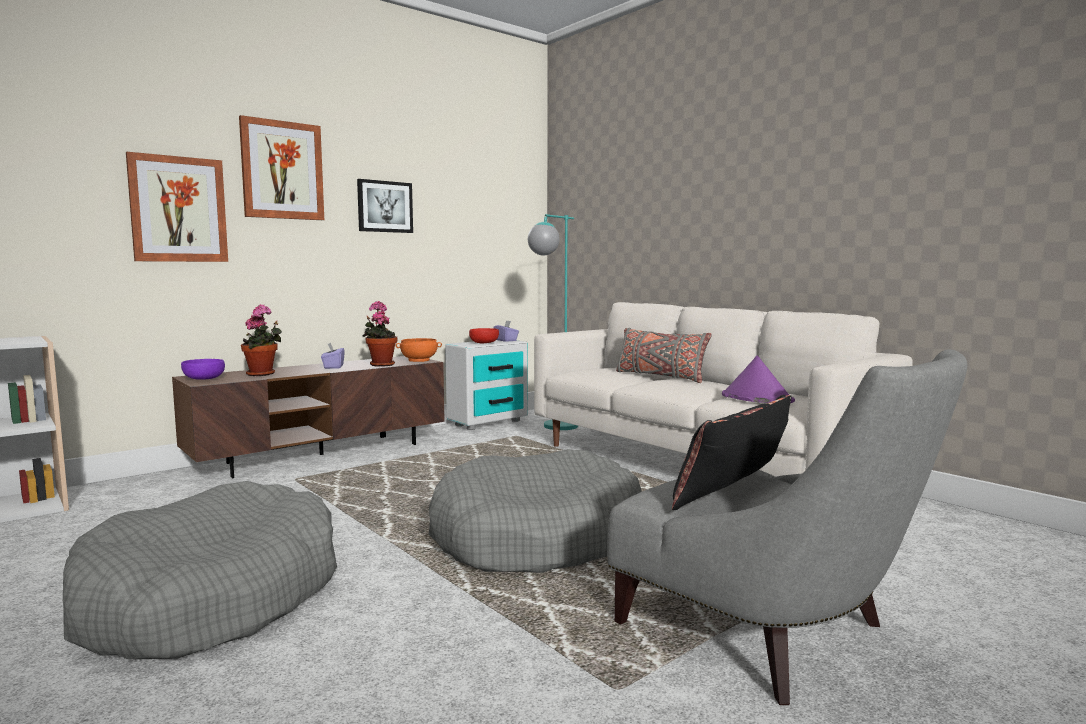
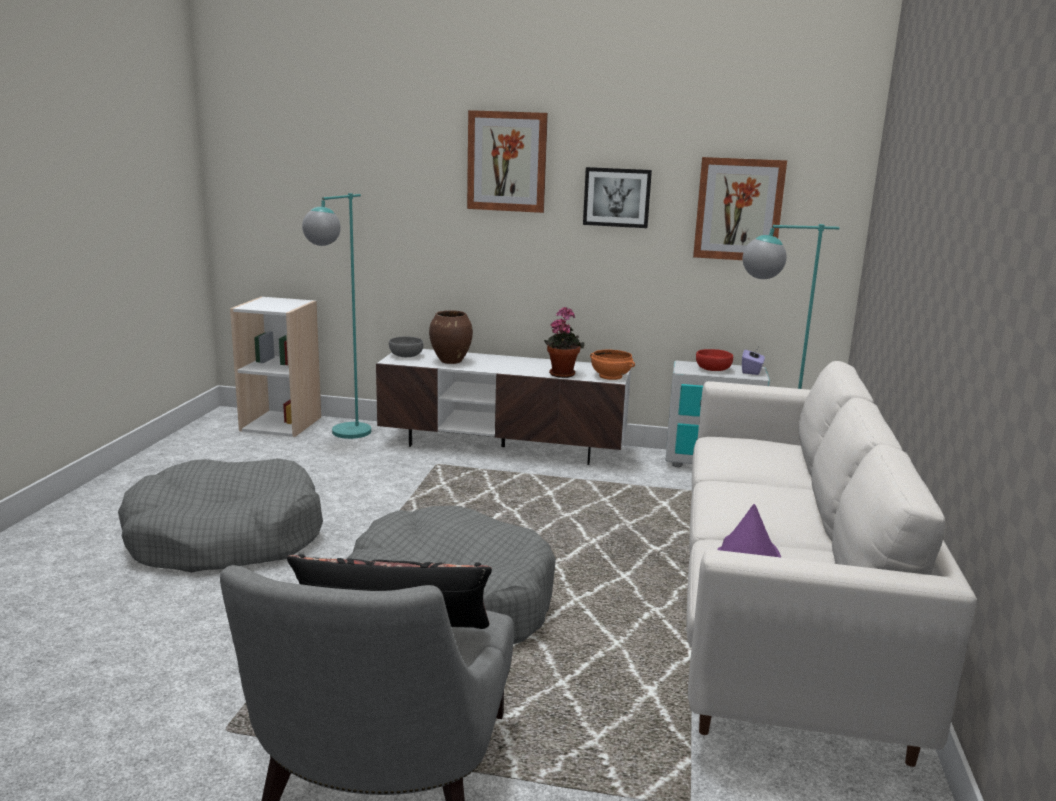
camera: 50 degrees right, 10 degrees up
picture [126,152,228,262] -> picture moved to [693,157,787,260]
brown tv stand [172,356,445,478] -> white tv stand [376,349,631,465]
purple bowl [181,359,225,380] -> grey bowl [389,336,424,357]
potted plant [241,304,282,376] -> brown vase [429,310,473,364]
purple tissue box [321,342,345,369] -> none
grey pillow [616,328,712,383] -> none
none -> turquoise floor lamp [302,193,371,439]

